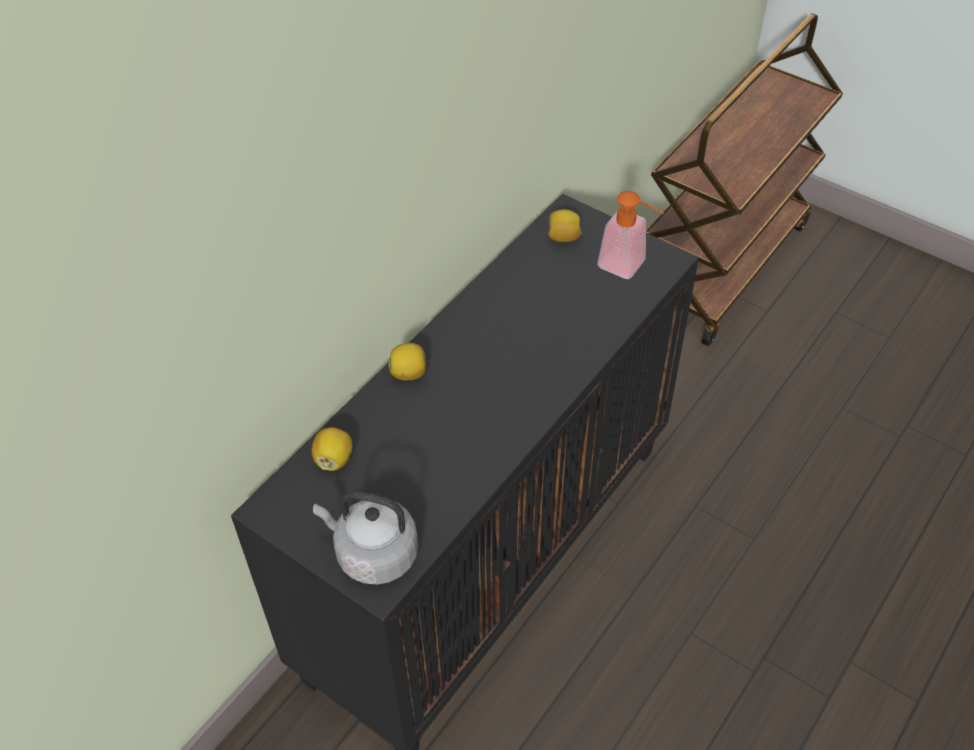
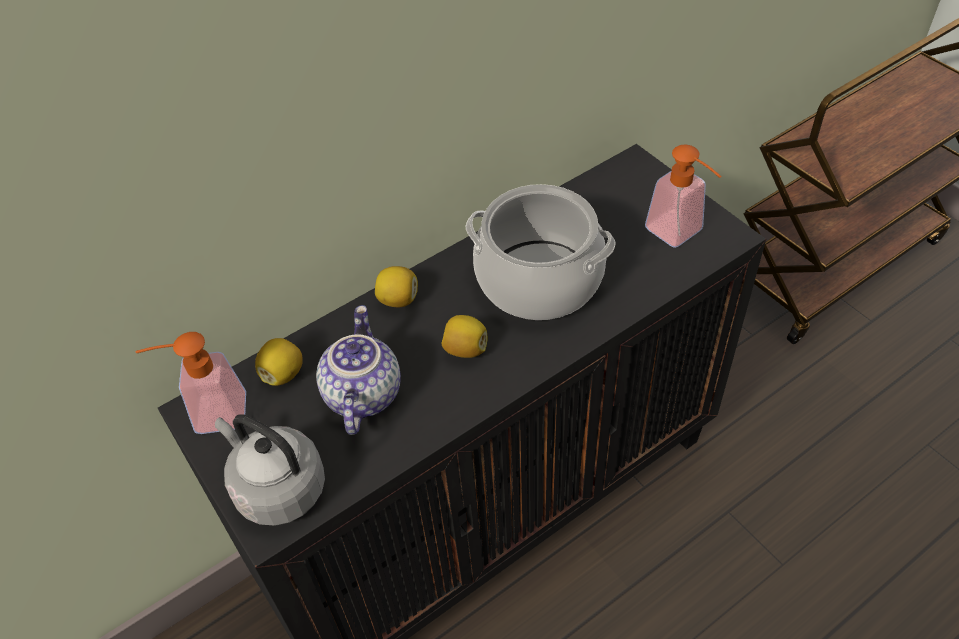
camera: 20 degrees right, 0 degrees up
lemon [548,209,582,242] -> lemon moved to [441,315,487,358]
none -> soap dispenser [135,332,246,434]
none -> teapot [316,305,401,435]
none -> cooking pot [466,184,616,320]

